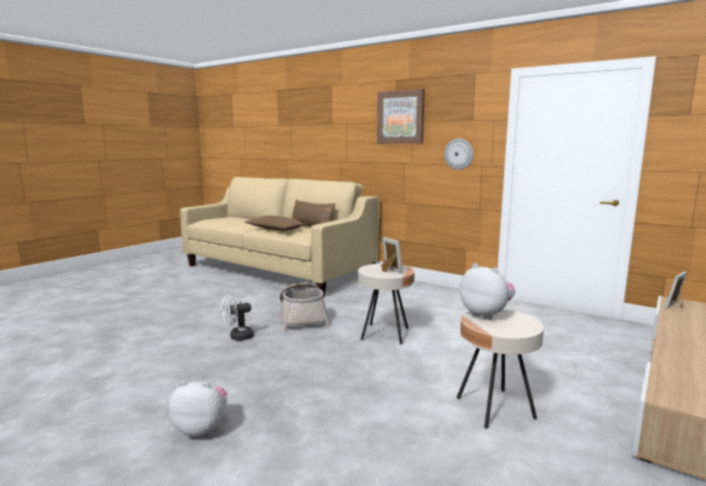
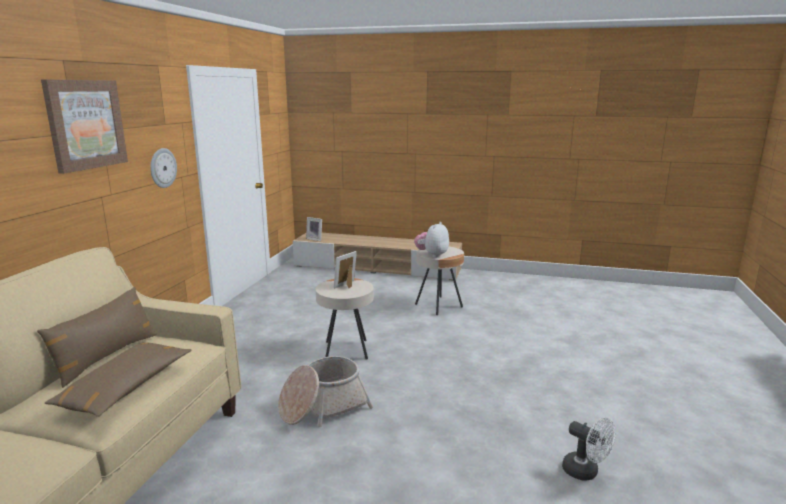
camera: 110 degrees left, 5 degrees up
plush toy [169,381,227,437] -> none
white fan [221,295,254,341] -> white fan moved to [562,417,615,481]

